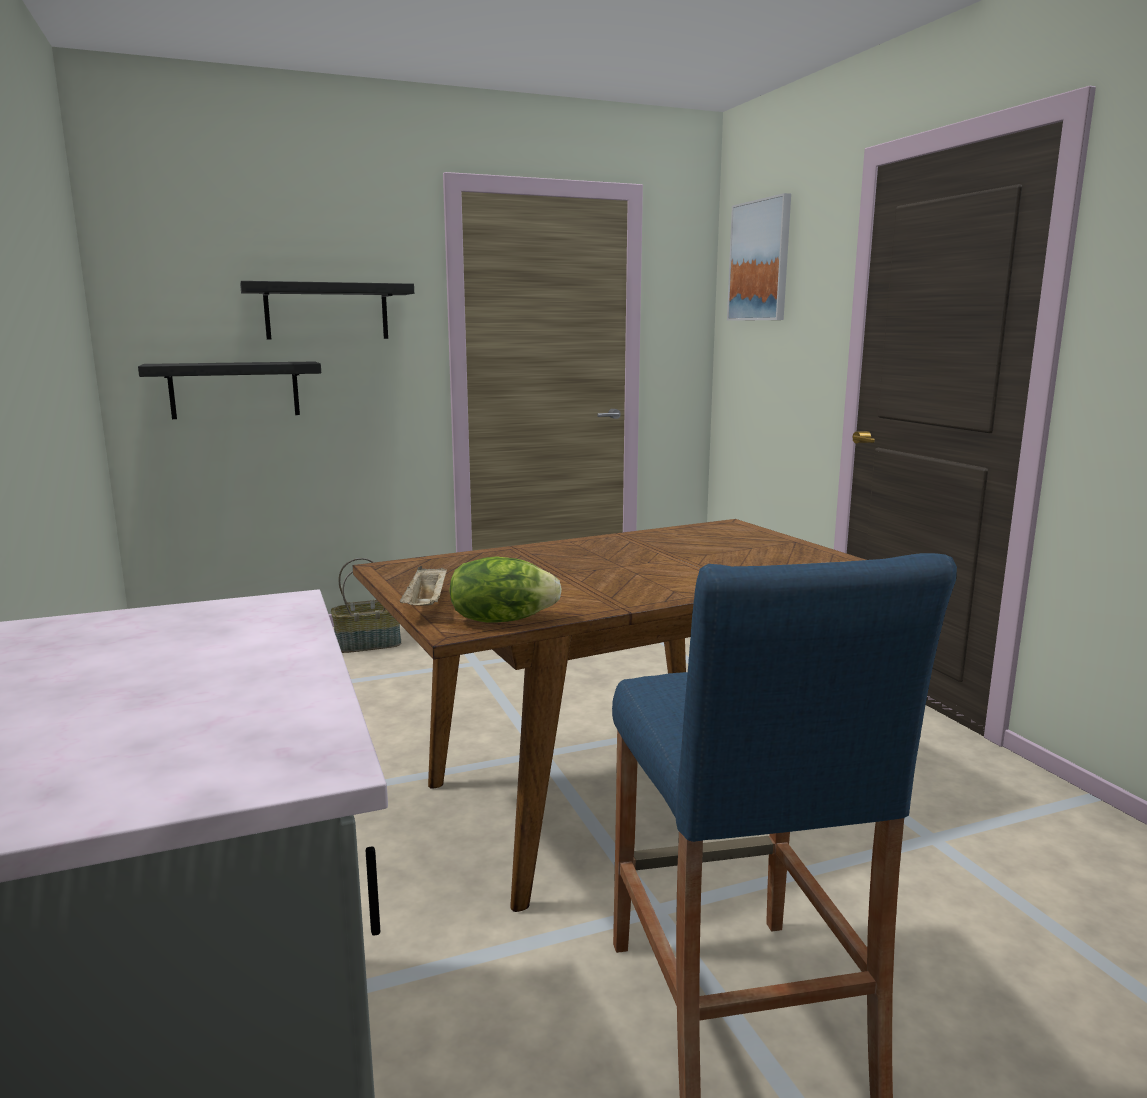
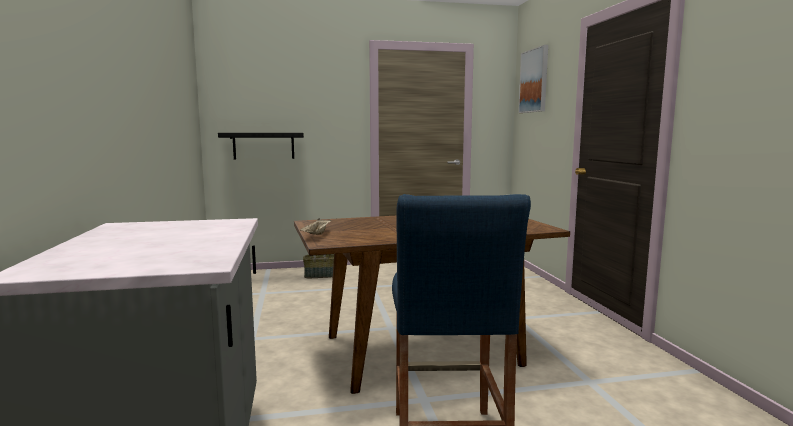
camera: 10 degrees right, 5 degrees down
black shelf [240,281,414,339] -> none
lettuce [449,556,562,623] -> none

